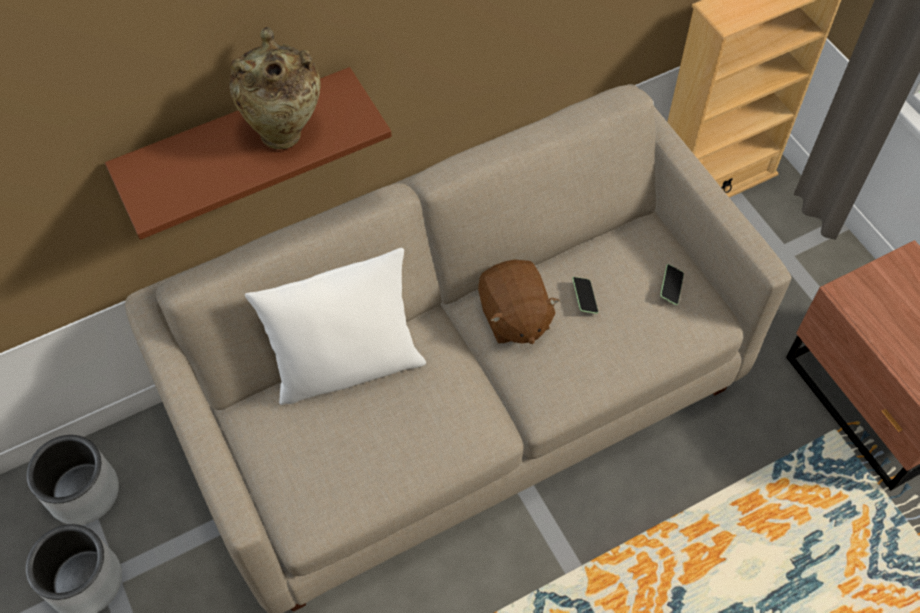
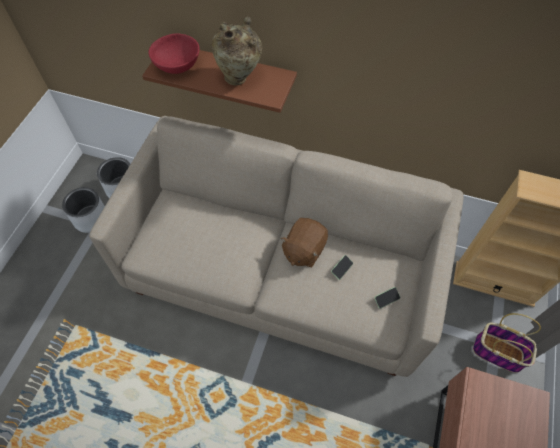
camera: 45 degrees right, 0 degrees up
white pillow [245,248,426,405] -> none
none -> red bowl [148,33,200,74]
none -> basket [473,313,541,373]

